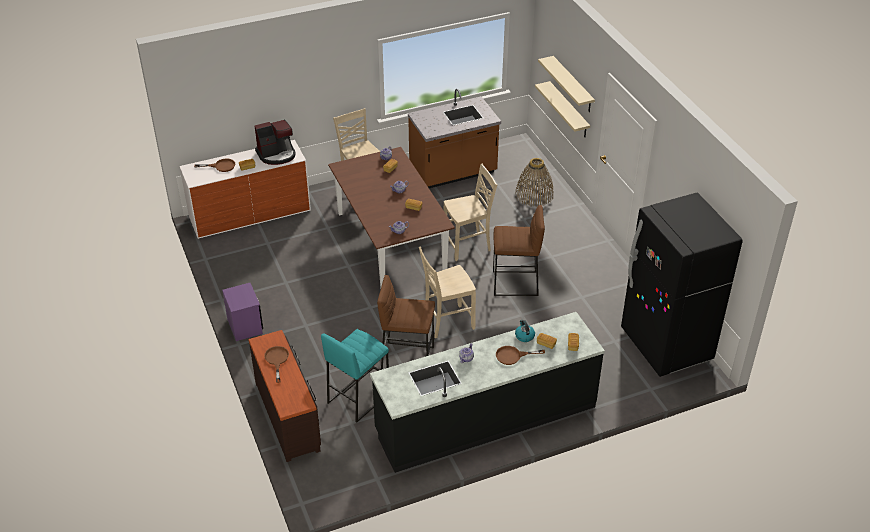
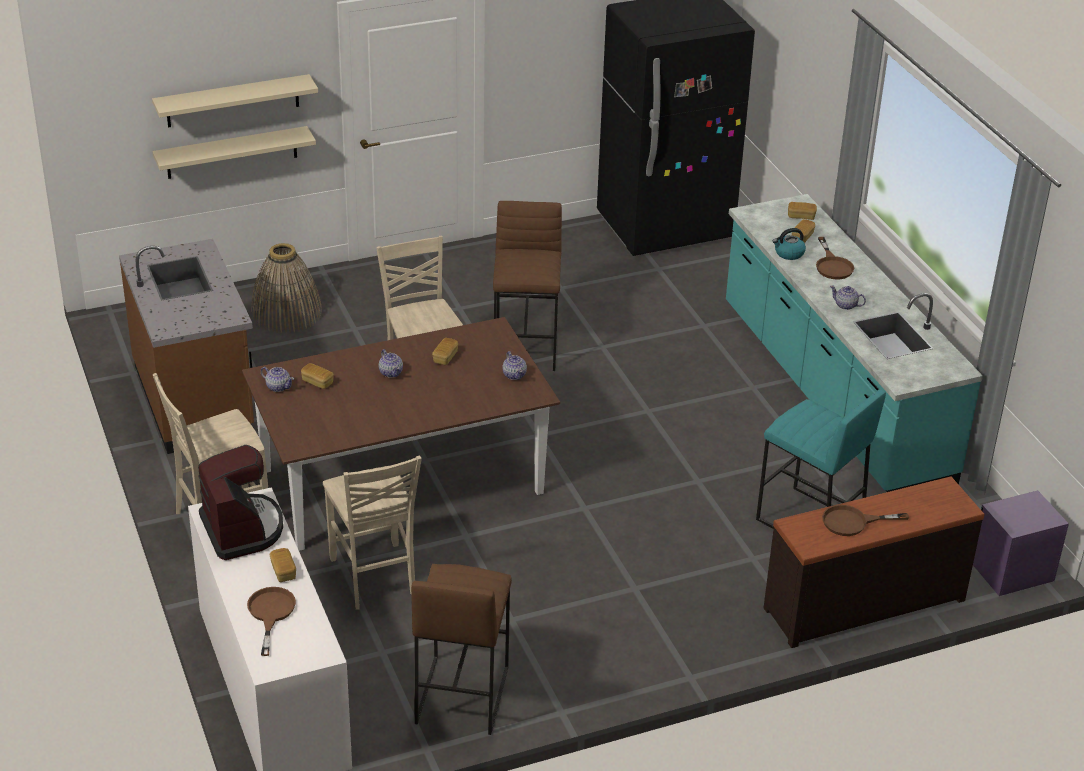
camera: 90 degrees left, 5 degrees down
purple nightstand [222,283,263,341] -> purple nightstand moved to [973,490,1069,596]
black counter [370,312,605,473] -> turquoise counter [726,194,983,492]
brown stool [377,275,435,370] -> brown stool moved to [411,564,512,735]
beige chair [419,247,476,338] -> beige chair moved to [323,456,422,610]

